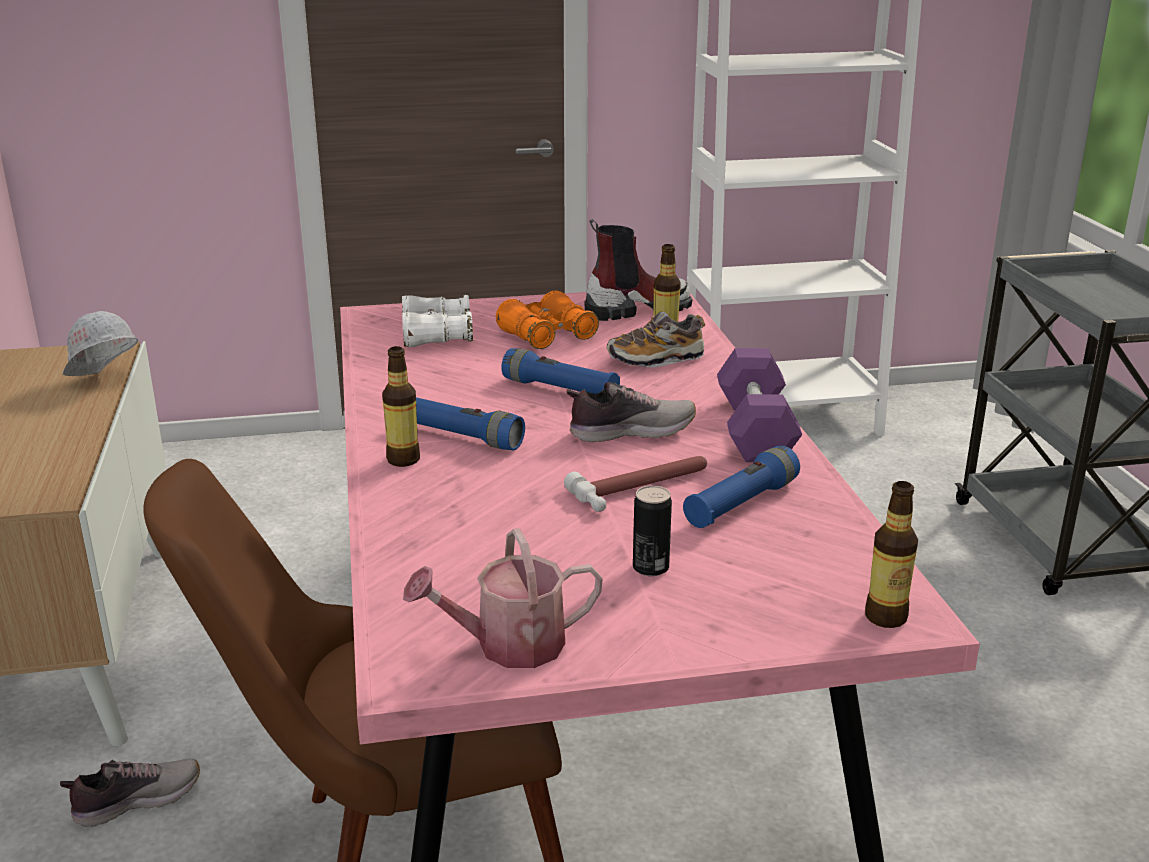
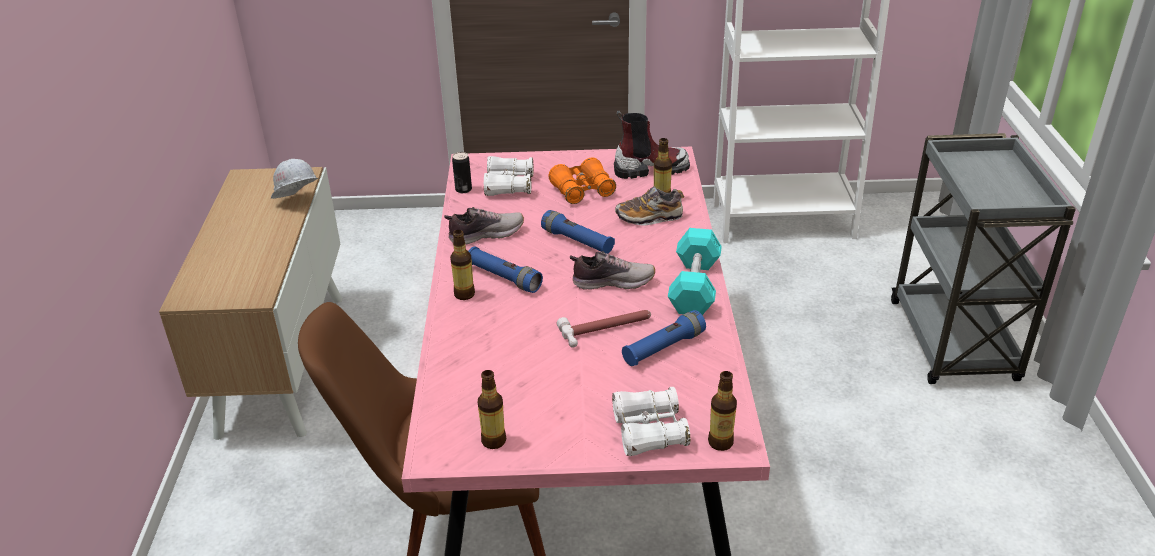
camera: 10 degrees right, 10 degrees up
shoe [60,759,200,827] -> shoe moved to [444,207,524,244]
watering can [403,528,603,668] -> bottle [478,370,506,449]
can [633,485,672,576] -> can moved to [452,152,472,193]
purple dumbbell [717,348,802,462] -> turquoise dumbbell [668,228,722,315]
none -> white binoculars [612,387,690,456]

